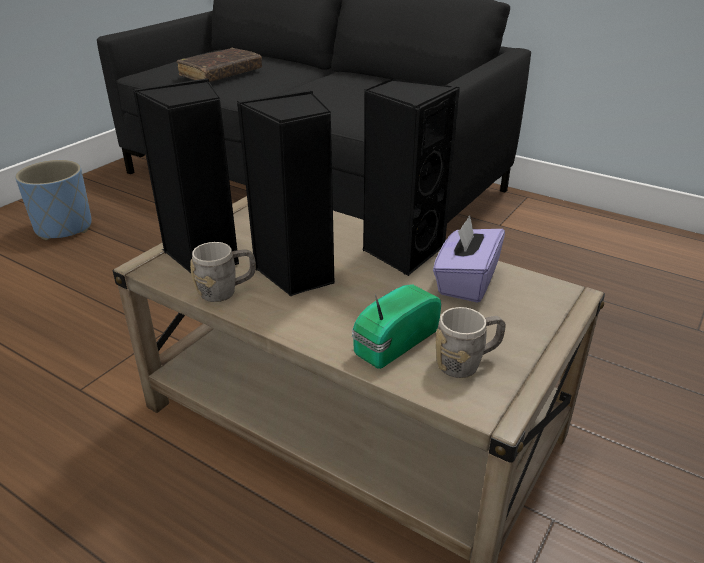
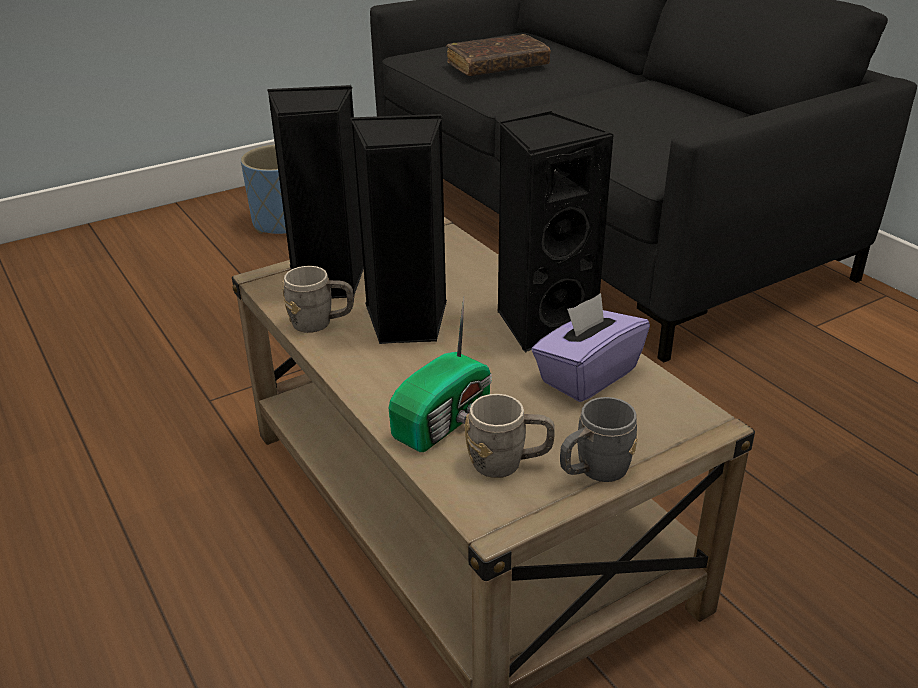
camera: 25 degrees right, 0 degrees up
radio [352,285,441,369] -> radio turned 150 degrees clockwise [389,296,492,452]
none -> grey mug [560,397,637,482]

